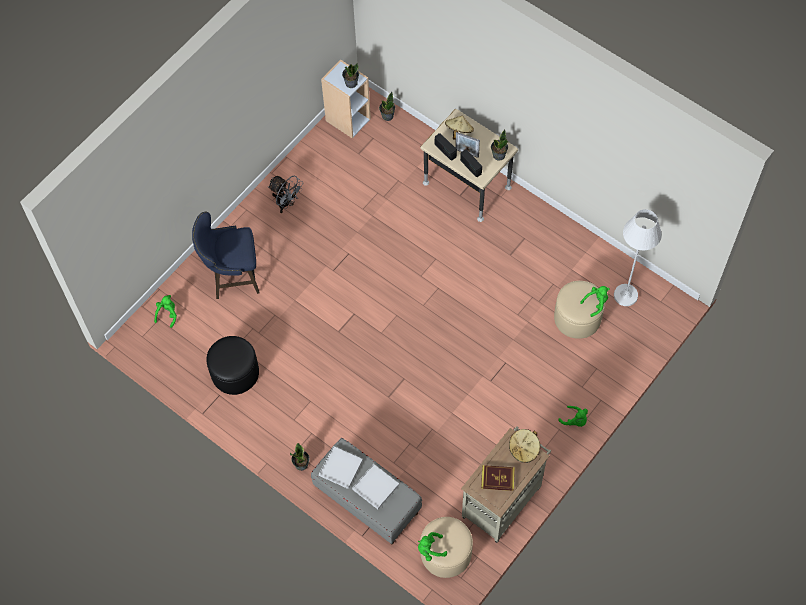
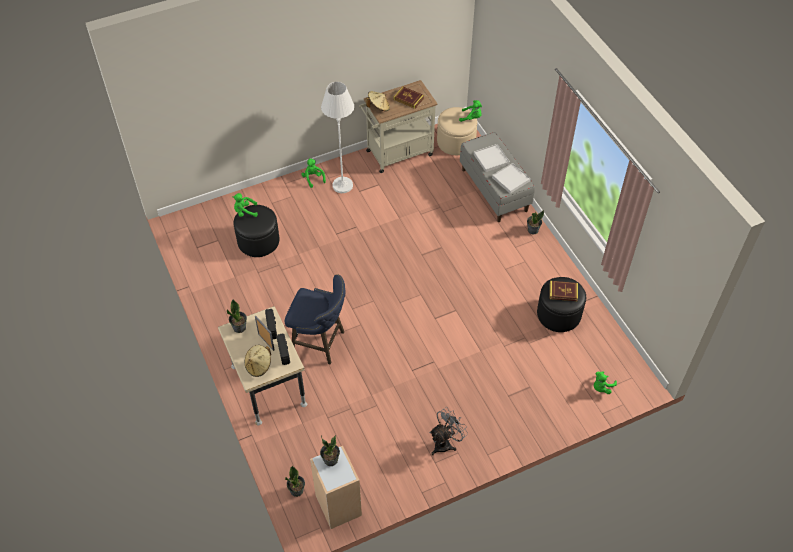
camera: 155 degrees left, 10 degrees down
blue stool [192,211,259,299] -> blue stool moved to [284,274,345,365]
grey fan [268,175,303,213] -> grey fan turned 75 degrees clockwise [430,407,468,455]
beige ottoman [554,281,605,339] -> black ottoman [233,205,279,257]
white floor lamp [614,209,662,306] -> white floor lamp moved to [321,82,354,193]
none -> book [550,281,578,301]

